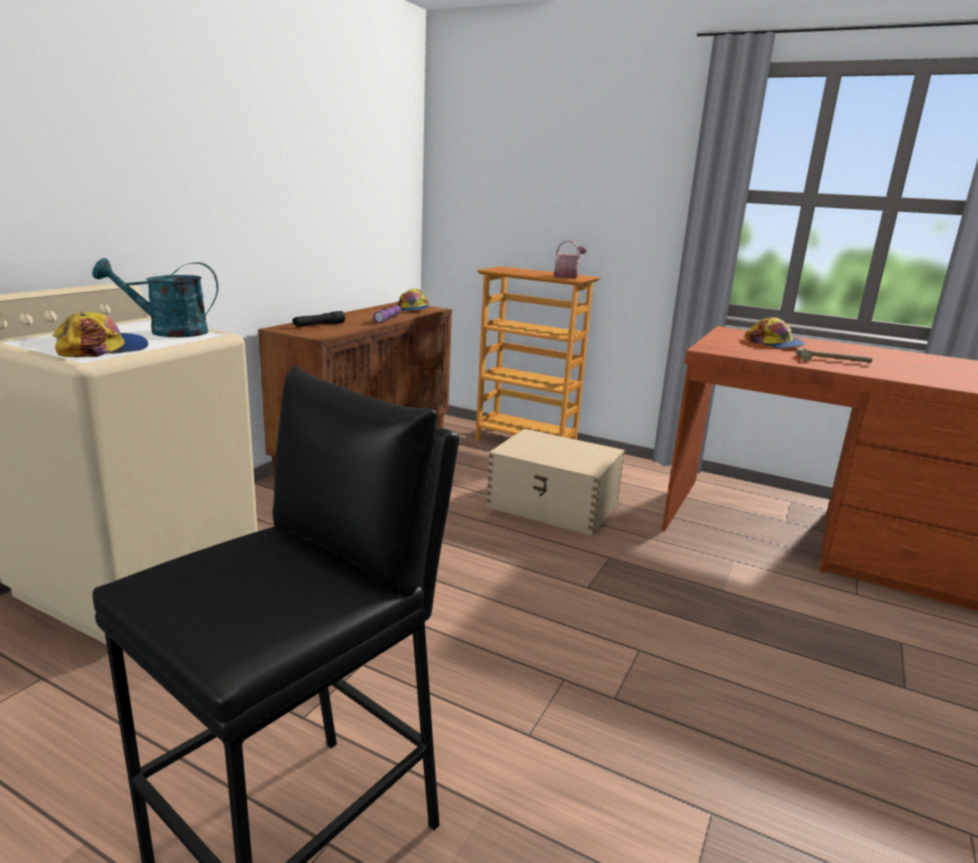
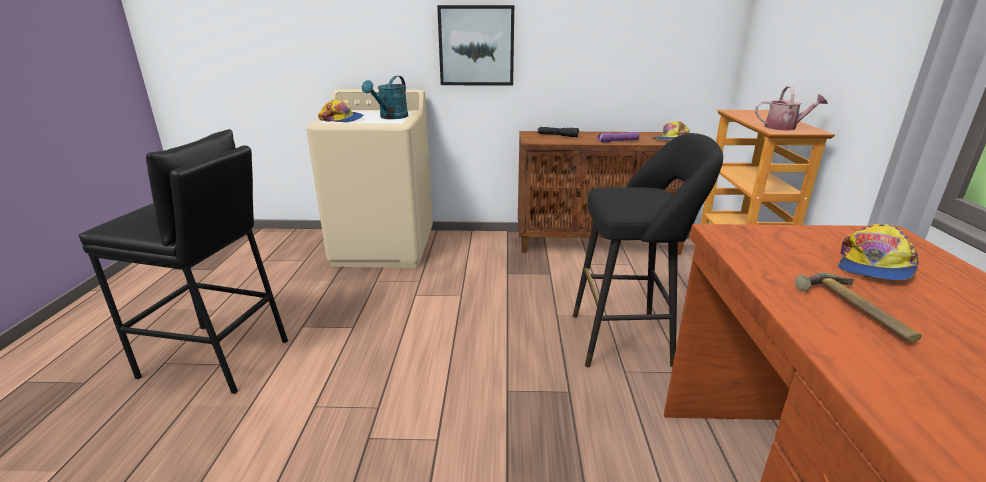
camera: 65 degrees right, 5 degrees up
turquoise watering can [92,258,218,337] -> turquoise watering can turned 120 degrees counterclockwise [362,76,408,119]
beige storage box [486,429,625,536] -> black stool [573,133,723,367]
none -> picture [437,5,514,86]

